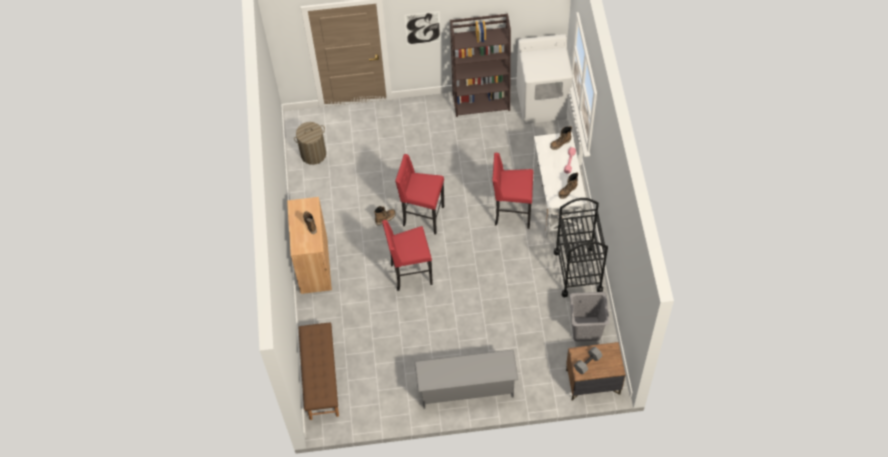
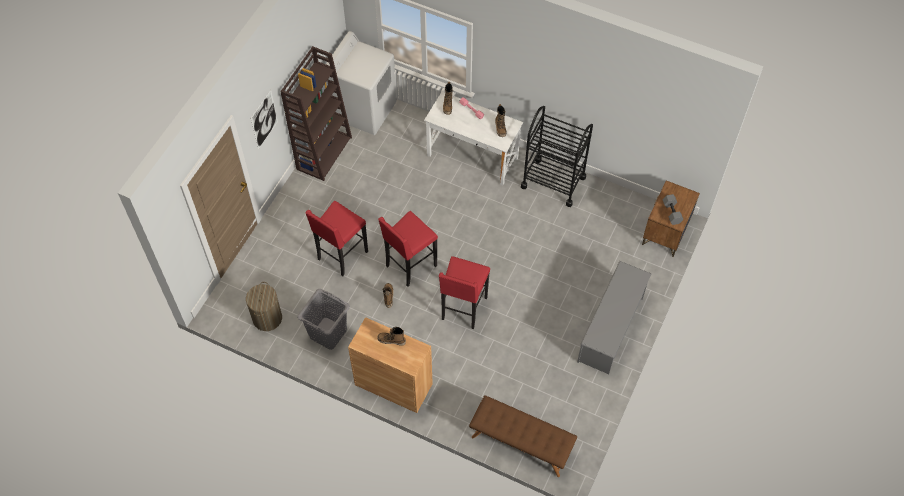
camera: 60 degrees left, 0 degrees up
red stool [492,153,533,229] -> red stool moved to [305,201,368,276]
grey laundry basket [569,292,609,342] -> grey laundry basket moved to [297,289,350,350]

